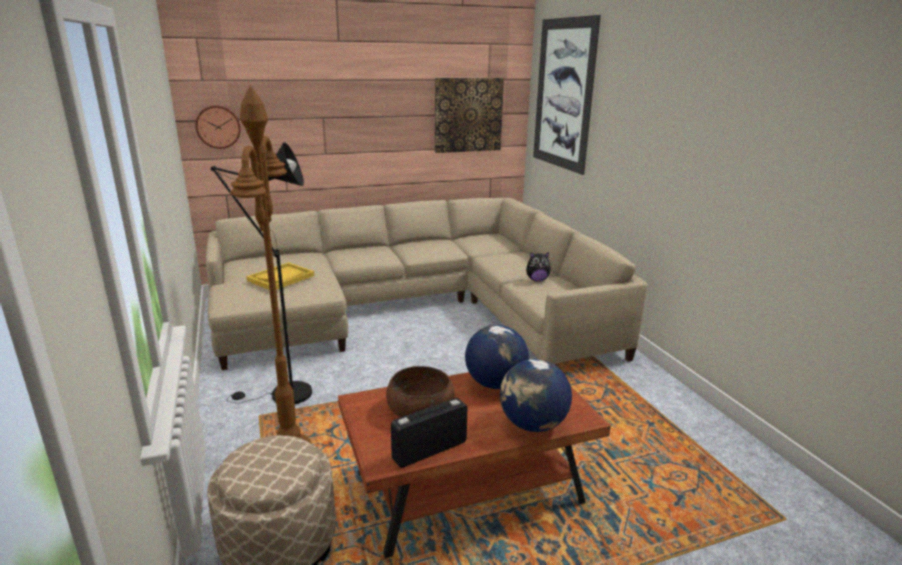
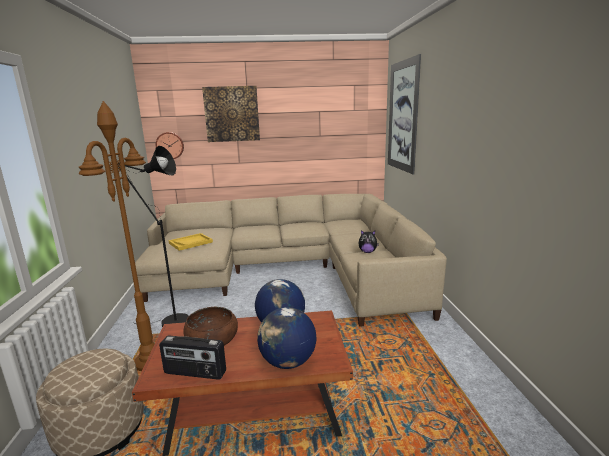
camera: 15 degrees right, 5 degrees down
radio [391,398,468,468] -> radio turned 150 degrees counterclockwise [159,335,226,380]
picture [435,78,504,153] -> picture moved to [202,86,260,142]

